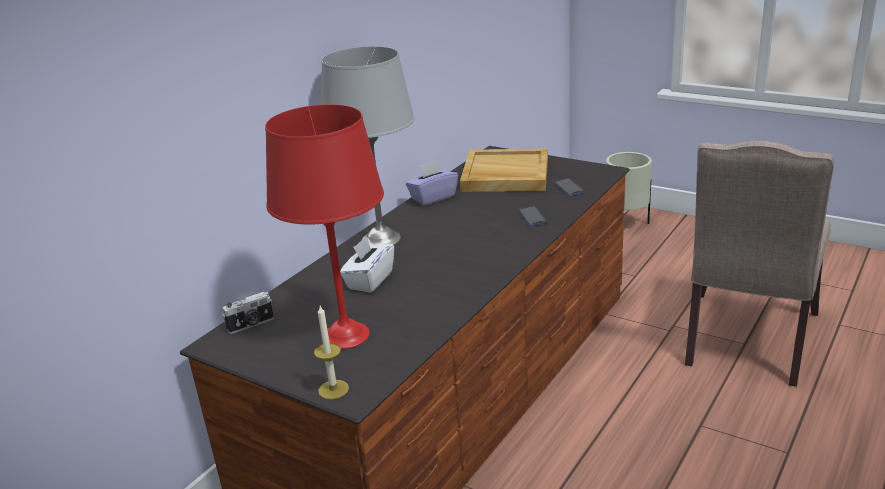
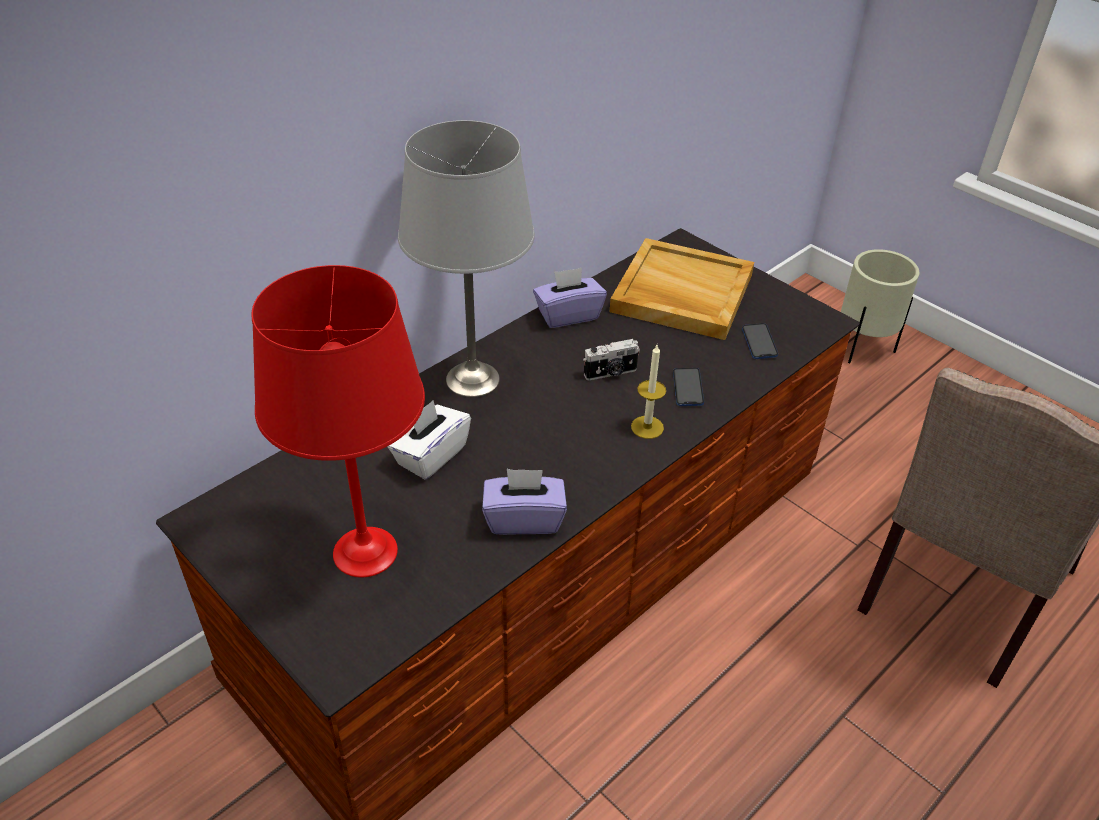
camera: 10 degrees right, 15 degrees up
camera [222,292,274,334] -> camera moved to [583,339,640,380]
candle [314,306,349,399] -> candle moved to [631,345,666,439]
none -> purple tissue box [482,469,567,535]

